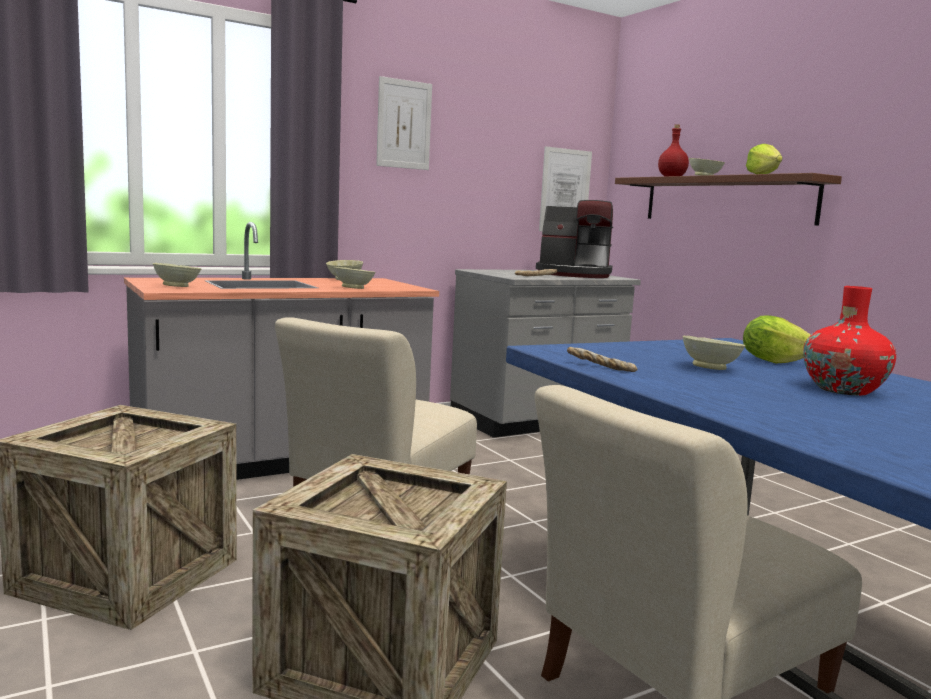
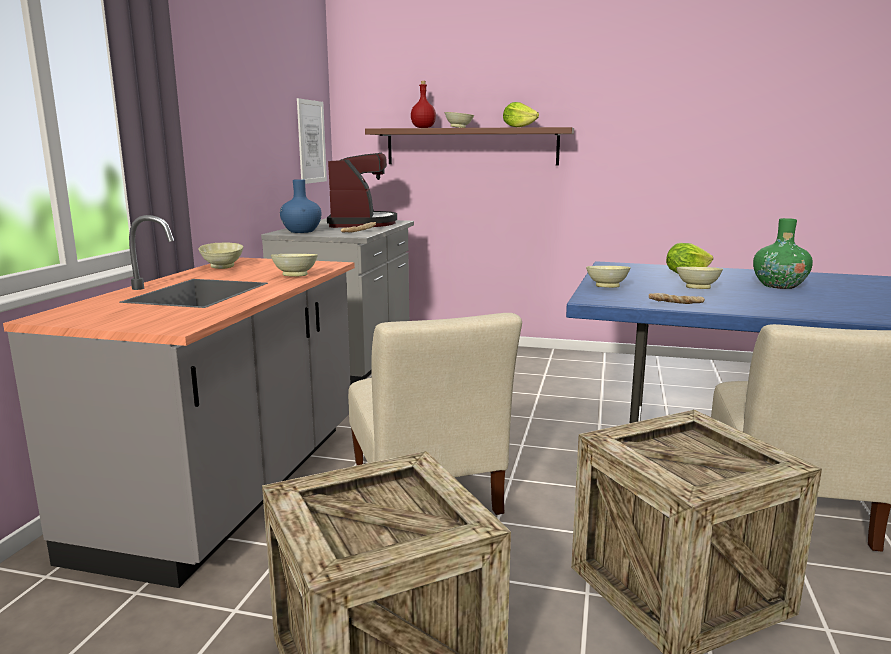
camera: 45 degrees left, 5 degrees up
beige bowl [153,263,201,287] -> beige bowl moved to [586,266,631,288]
picture [376,76,432,170] -> none
coffee machine [536,200,613,278] -> coffee machine turned 60 degrees counterclockwise [327,152,397,228]
red vase [803,286,896,395] -> green vase [753,218,813,289]
none -> blue vase [280,179,322,233]

